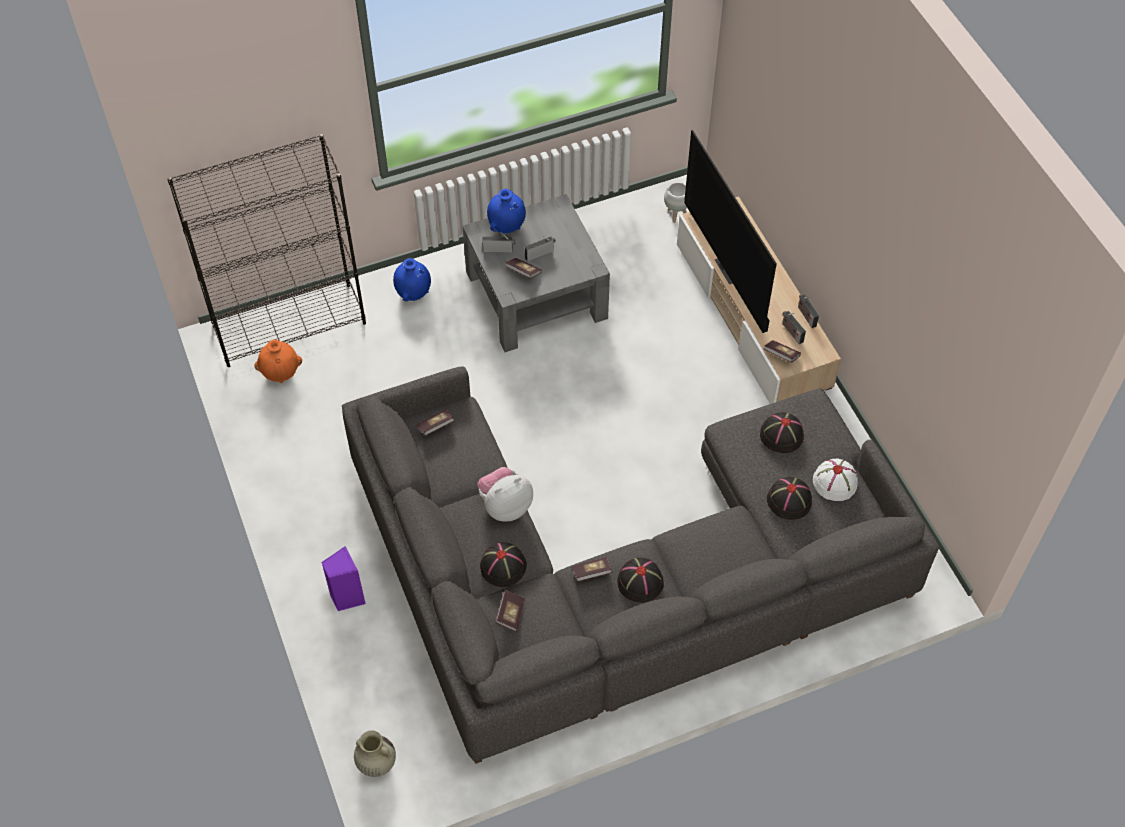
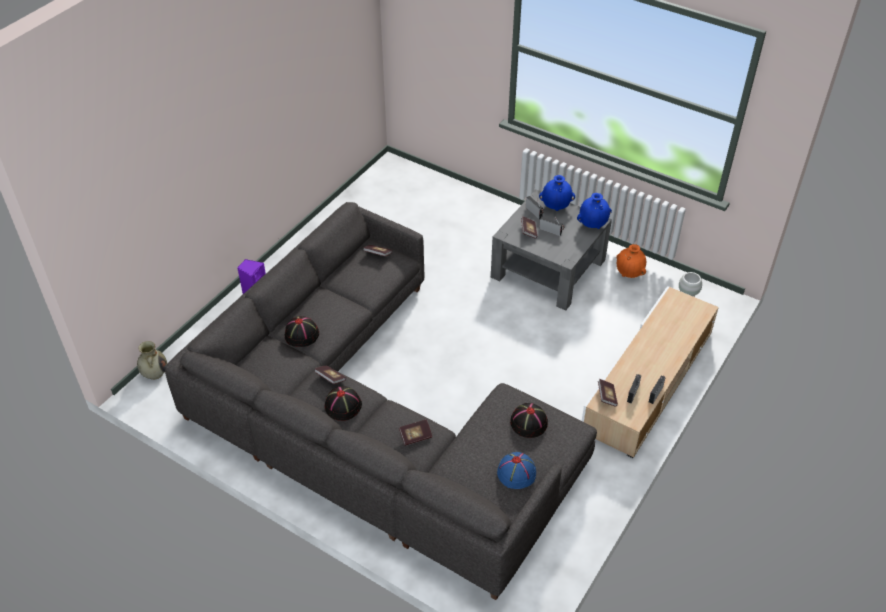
camera: 55 degrees right, 10 degrees down
black bookcase [167,134,366,367] -> none
orange vase [254,339,302,383] -> orange vase moved to [616,244,646,278]
blue vase [393,258,431,301] -> blue vase moved to [577,193,612,229]
plush toy [477,467,533,522] -> none
book [495,590,525,632] -> book moved to [399,419,432,446]
television [684,130,777,333] -> none
black hat [767,477,812,520] -> none
white hat [813,458,858,501] -> blue hat [497,452,536,489]

